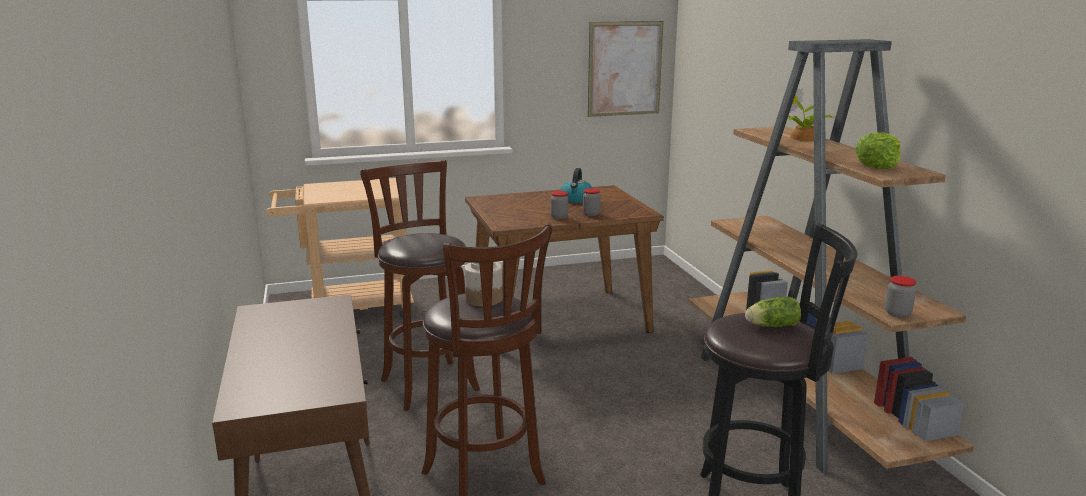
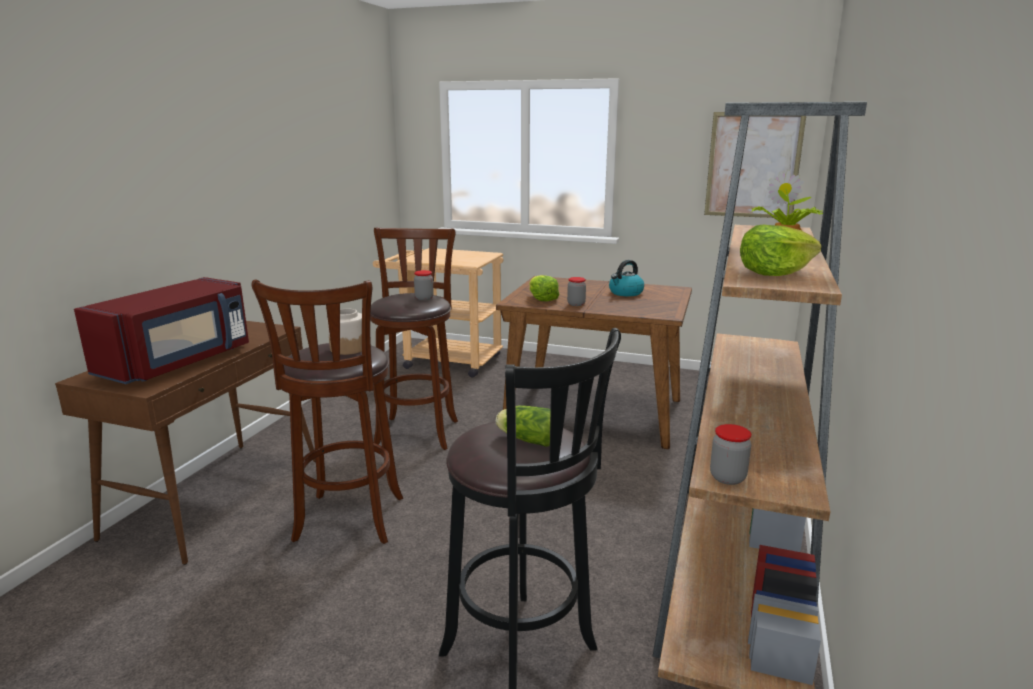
camera: 35 degrees right, 0 degrees up
jar [583,188,601,216] -> jar moved to [414,270,434,300]
none -> red microwave [74,277,249,384]
none -> lettuce [529,275,560,301]

